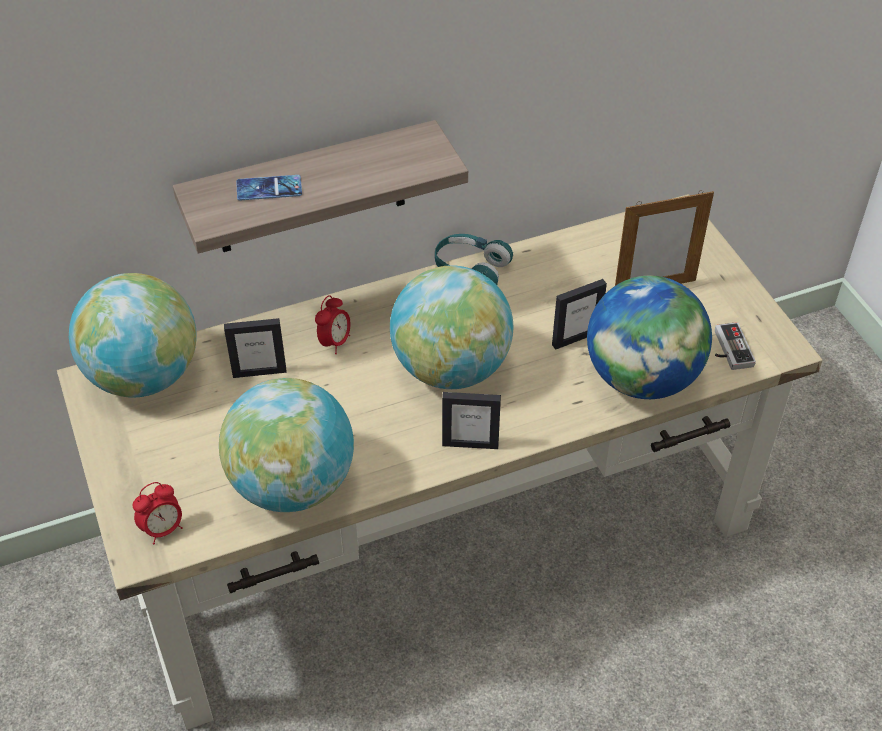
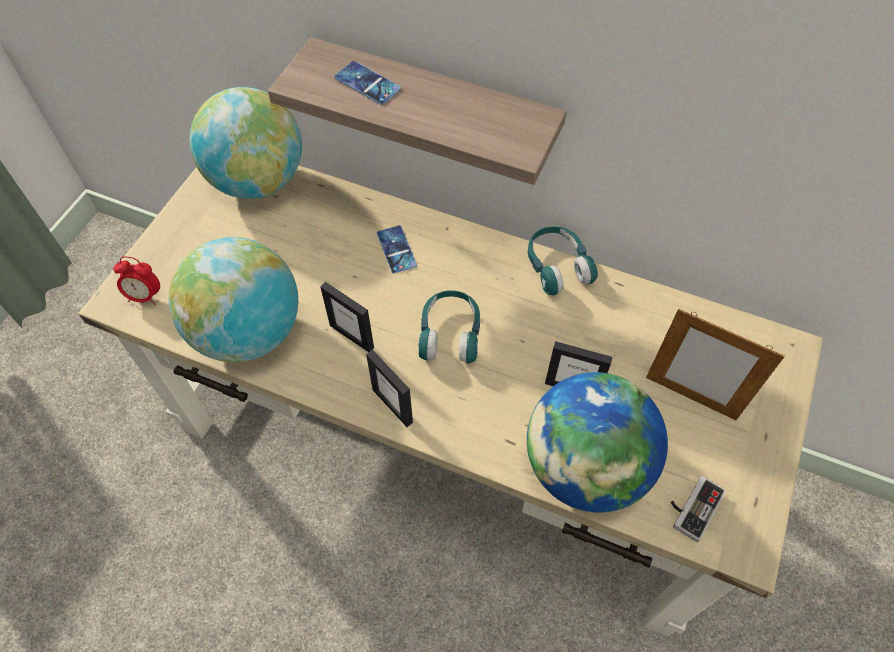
camera: 45 degrees right, 10 degrees up
picture frame [224,318,287,378] -> picture frame moved to [320,282,374,352]
alarm clock [315,295,351,354] -> phone [377,225,417,273]
globe [390,265,514,389] -> turquoise headphones [418,290,480,364]

